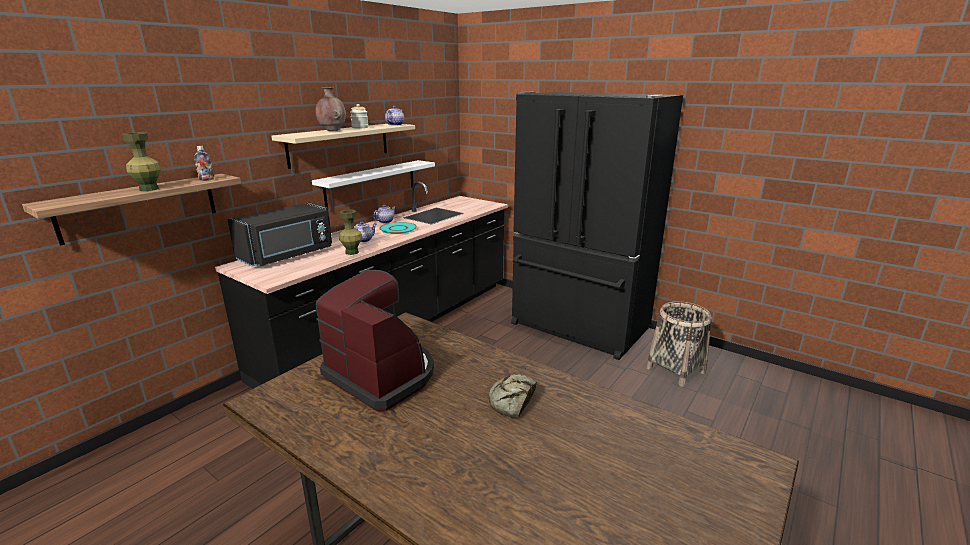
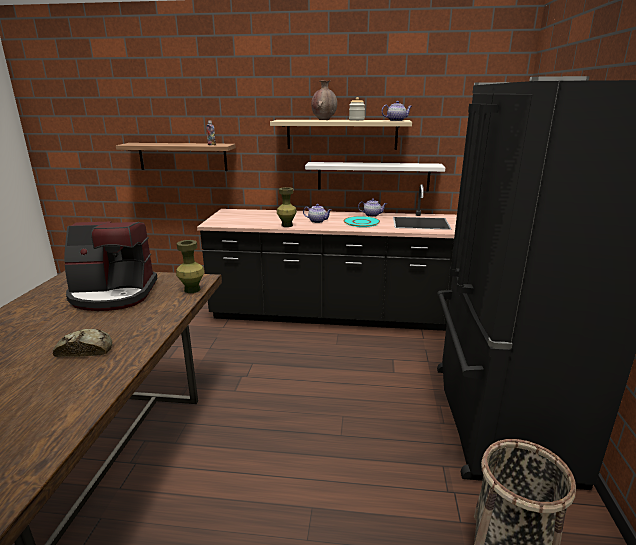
camera: 60 degrees right, 0 degrees up
green vase [122,132,161,191] -> green vase moved to [176,240,204,293]
black microwave [227,202,332,267] -> none
coffee machine [316,270,434,411] -> coffee machine turned 75 degrees clockwise [64,222,158,311]

